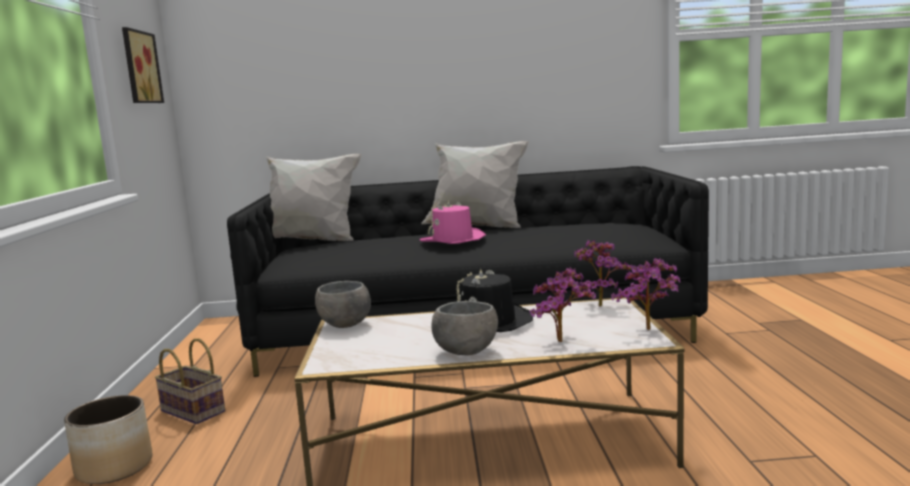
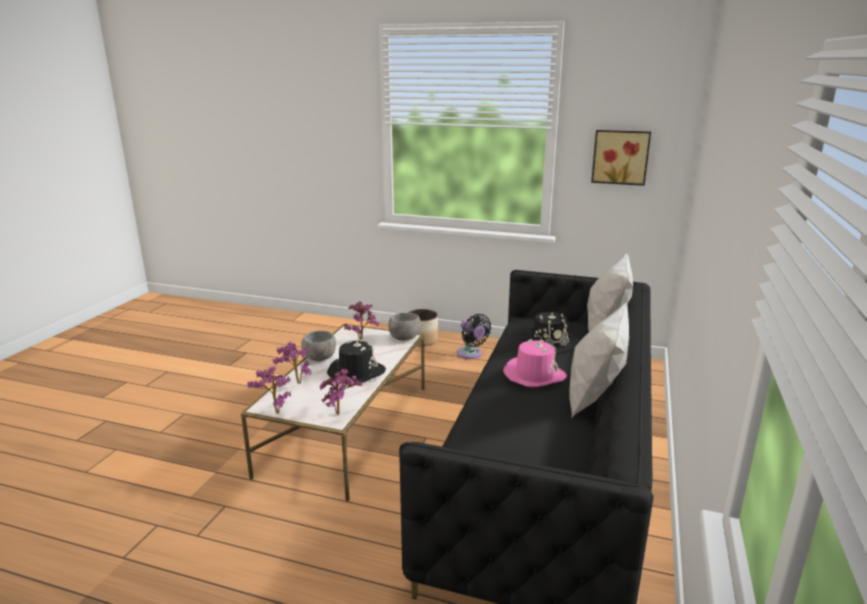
camera: 110 degrees right, 10 degrees up
basket [155,338,225,424] -> black fan [457,314,491,359]
none -> potted plant [344,301,379,340]
none -> black hat [522,312,578,354]

